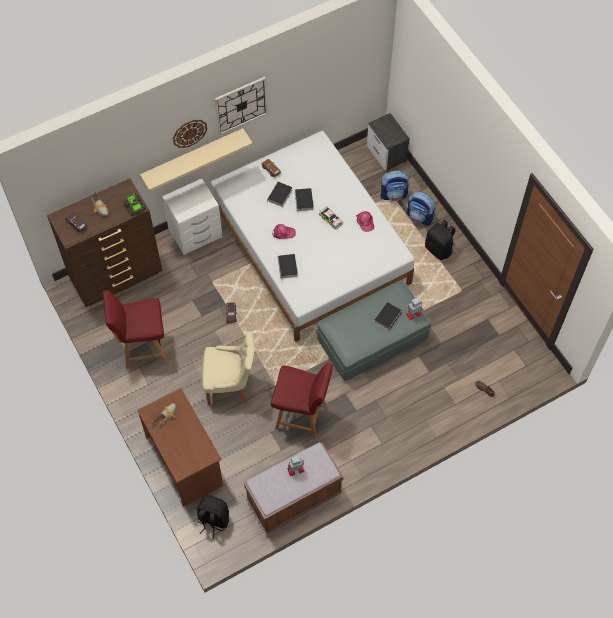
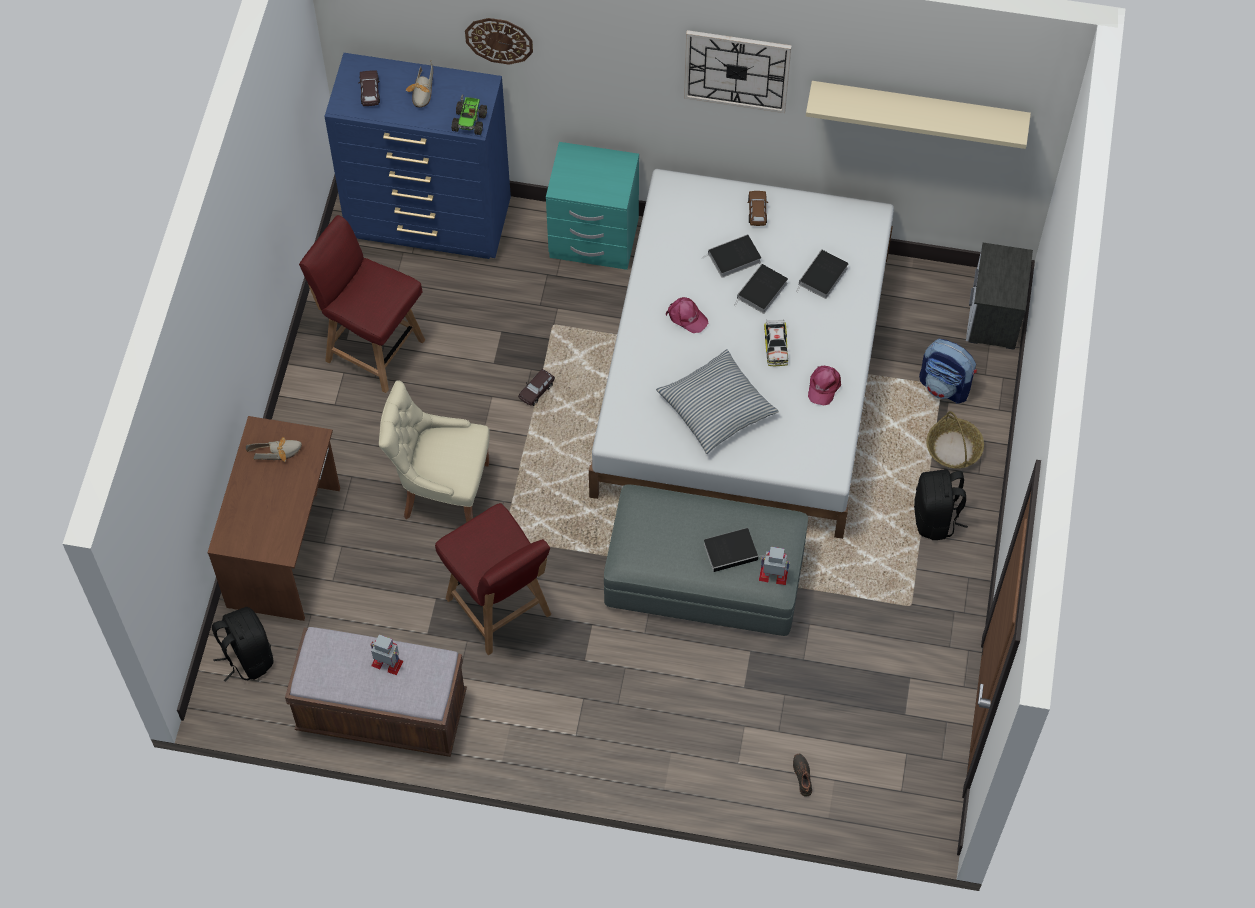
camera: 40 degrees right, 0 degrees up
brown dresser [47,178,162,307] -> blue dresser [325,53,511,259]
beige shelf [140,128,253,192] -> beige shelf moved to [806,81,1031,149]
white nightstand [162,179,222,255] -> turquoise nightstand [546,142,639,270]
wall clock [173,120,207,148] -> wall clock moved to [465,18,533,65]
beige chair [202,331,254,405] -> beige chair turned 150 degrees clockwise [379,381,490,523]
book [278,254,298,281] -> book moved to [796,249,848,299]
backpack [407,191,436,226] -> basket [926,411,984,468]
none -> pillow [656,349,779,454]

